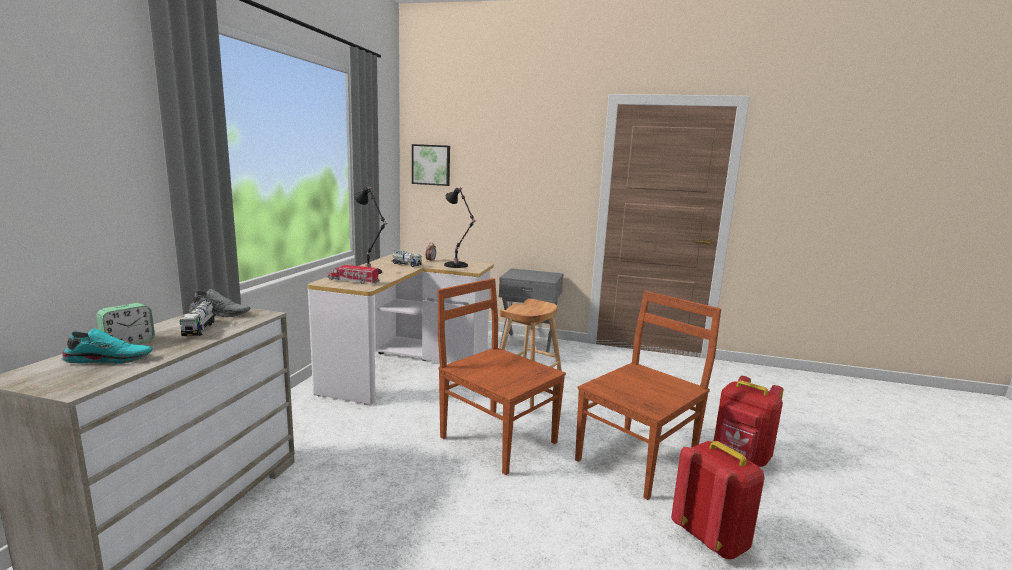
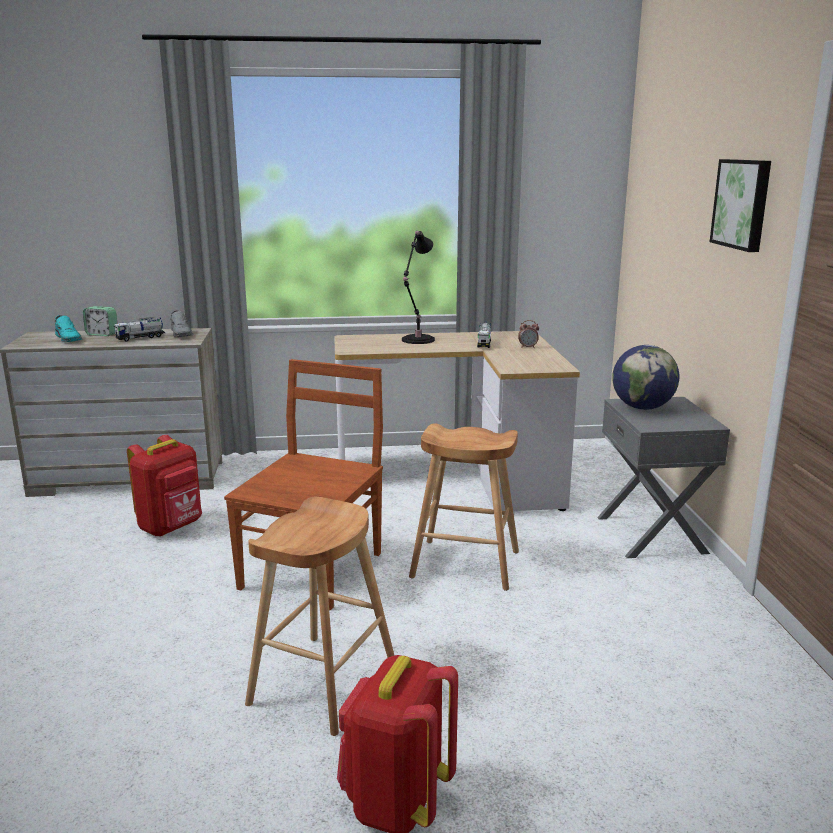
camera: 70 degrees right, 5 degrees up
toy truck [327,265,380,284] -> none
picture [412,144,450,186] -> picture moved to [710,159,771,252]
black table lamp [444,187,476,268] -> none
brown chair [575,291,721,500] -> brown stool [245,497,395,736]
red backpack [671,441,765,559] -> red backpack moved to [127,435,202,537]
none -> globe [612,345,679,410]

